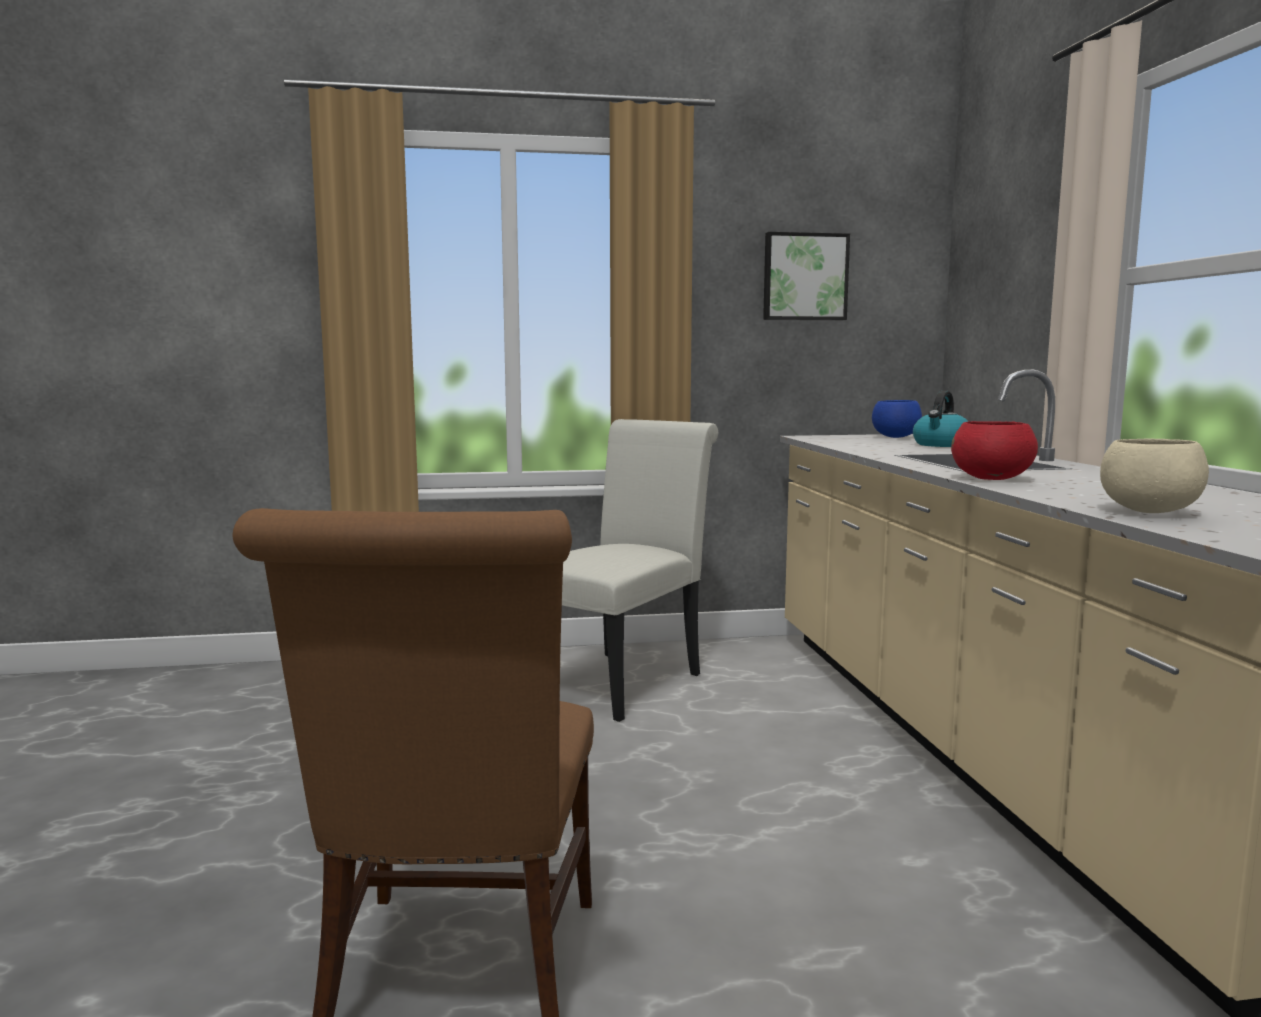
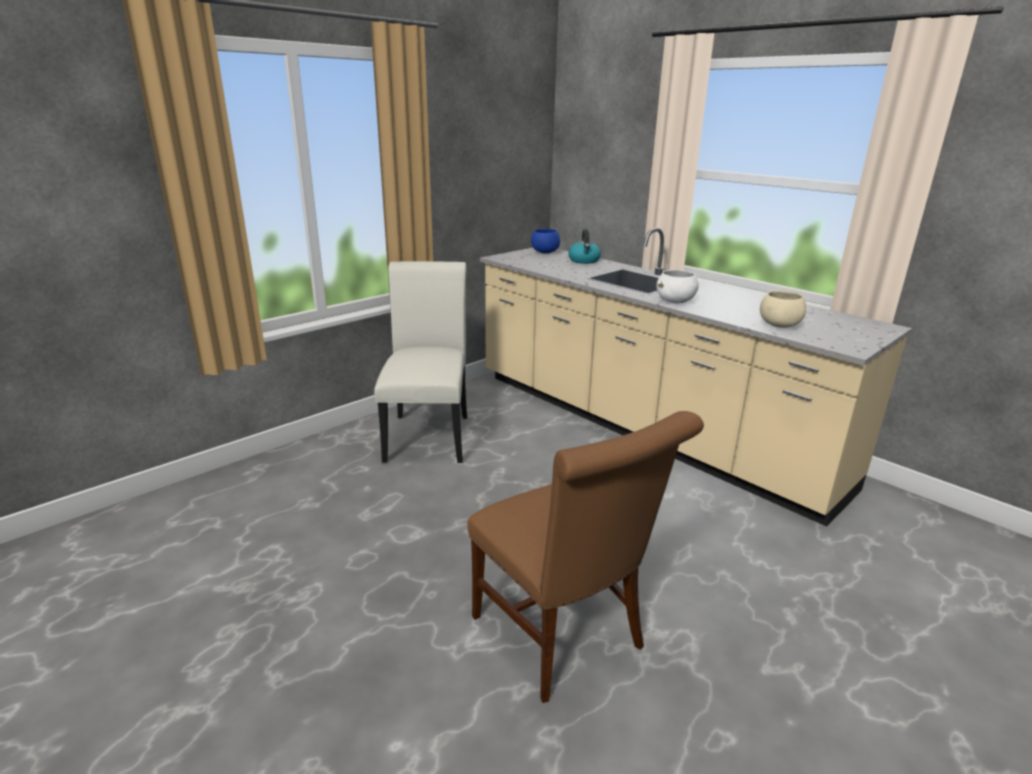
camera: 35 degrees left, 15 degrees up
picture [763,232,850,320] -> none
red bowl [951,421,1038,480] -> white bowl [656,270,699,303]

